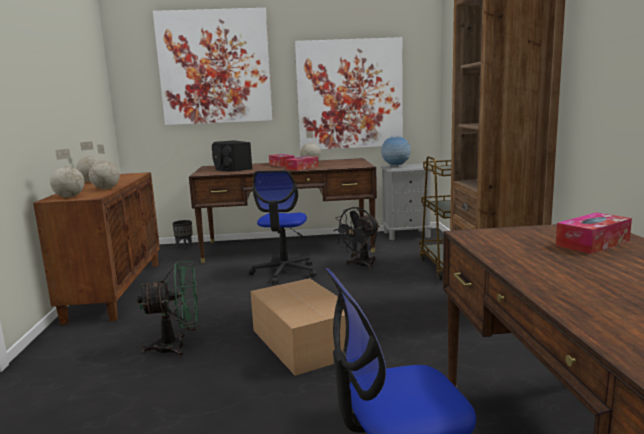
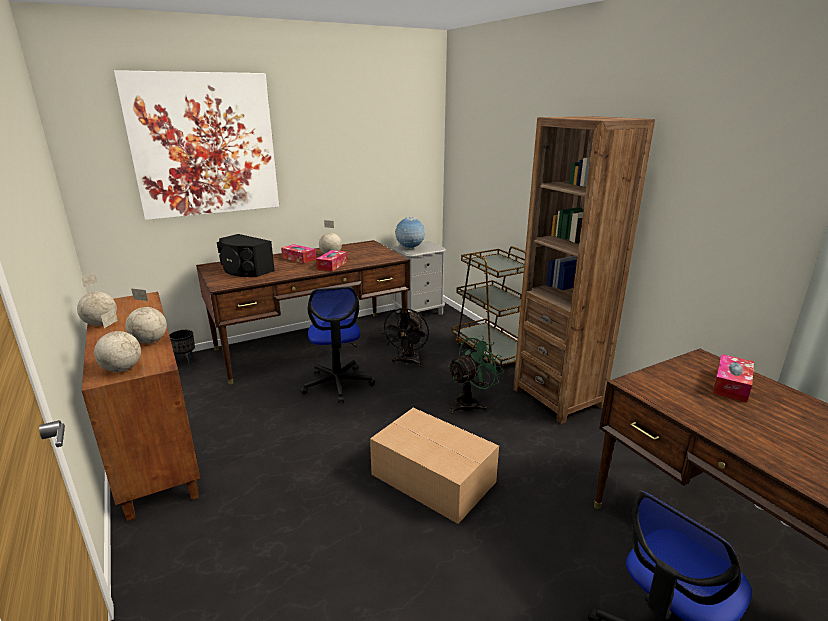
camera: 25 degrees left, 10 degrees up
green fan [137,261,199,357] -> green fan moved to [447,335,504,414]
picture [295,37,403,150] -> none

